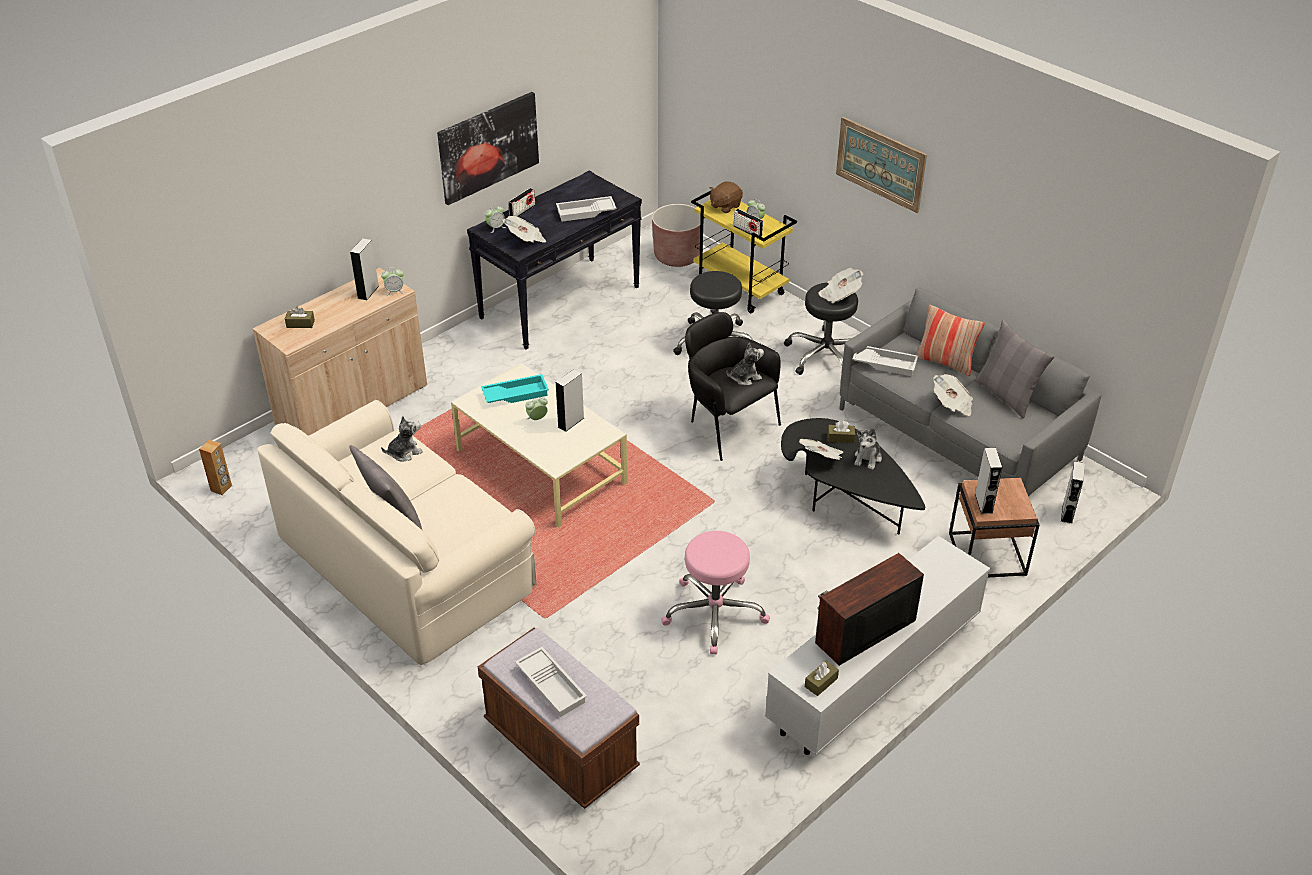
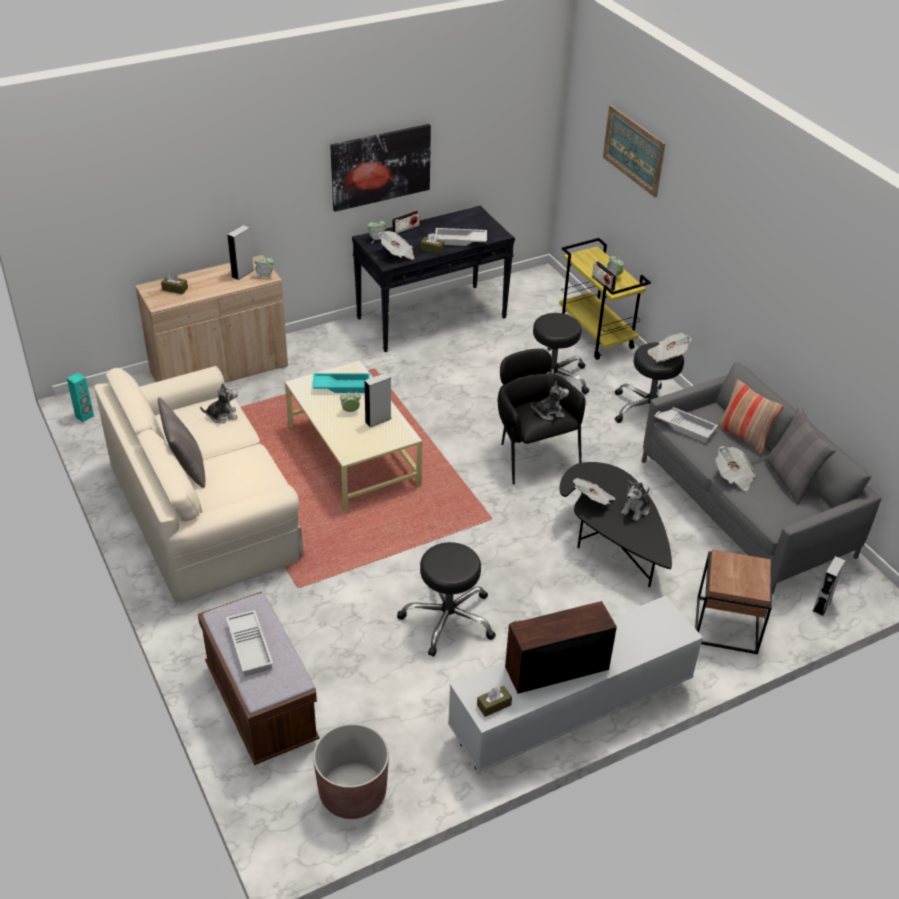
camera: 15 degrees right, 0 degrees up
brown speaker [199,440,232,495] -> turquoise speaker [67,373,94,422]
brown planter [652,204,704,267] -> brown planter moved to [313,723,389,819]
pink stool [661,531,770,655] -> black stool [397,542,496,657]
brown plush toy [710,181,743,213] -> none
brown tissue box [828,420,855,443] -> brown tissue box moved to [421,233,444,254]
picture [836,117,927,213] -> picture moved to [603,105,665,197]
grey speaker [975,448,1002,514] -> none

